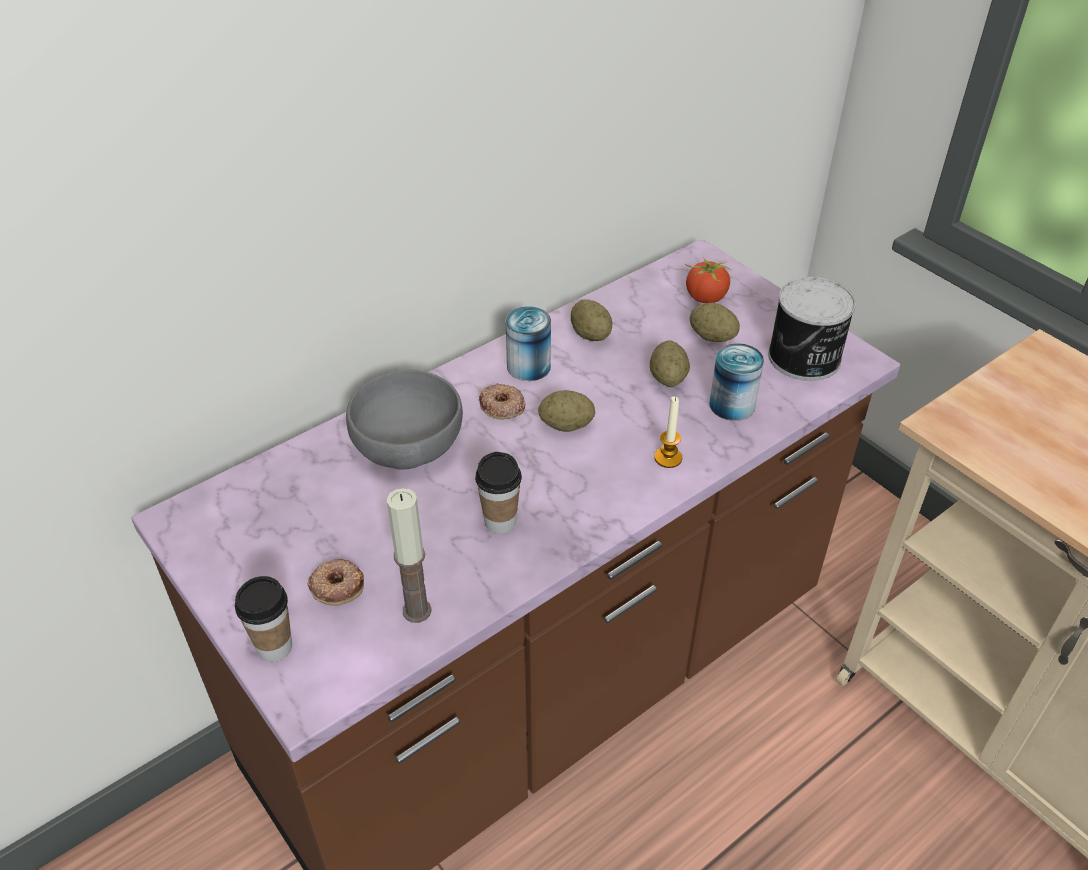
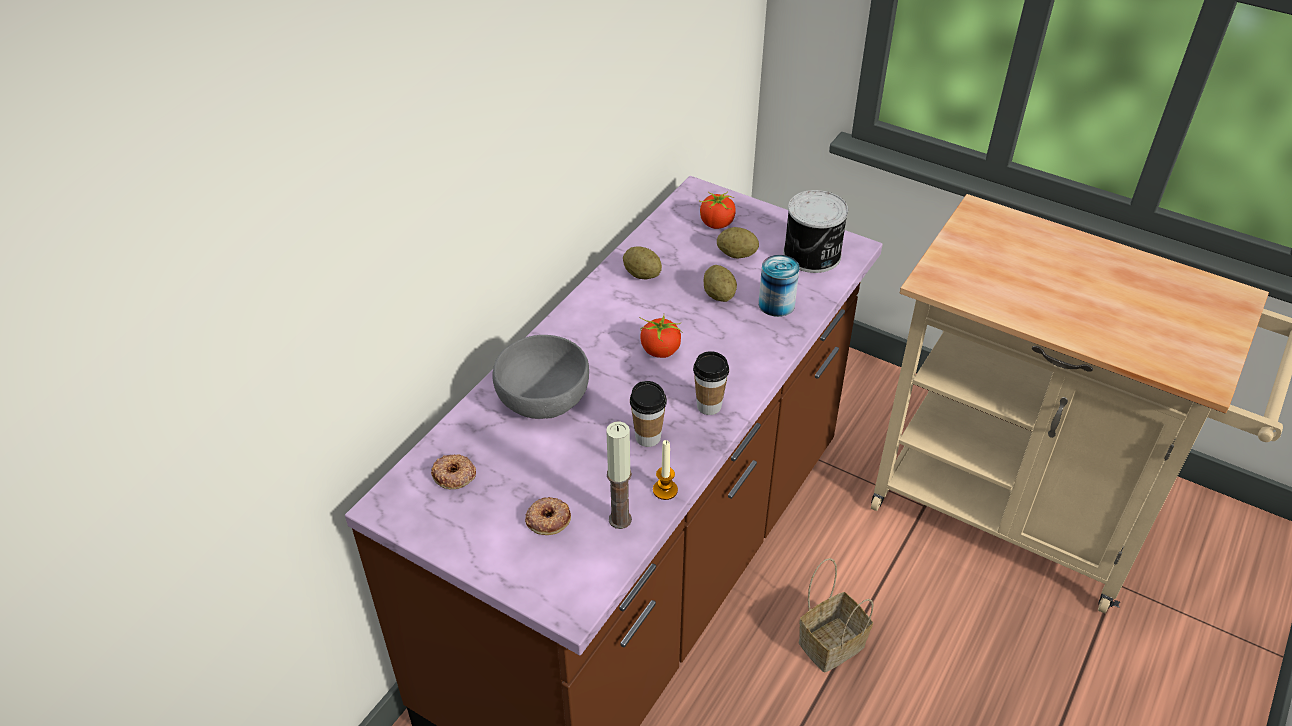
camera: 20 degrees left, 0 degrees up
cup [235,576,292,662] -> cup moved to [693,351,729,415]
donut [479,383,526,419] -> donut moved to [431,454,476,489]
can [506,306,551,381] -> none
potato [538,390,595,432] -> tomato [639,316,683,358]
candle [654,396,682,468] -> candle moved to [653,440,678,500]
none -> basket [799,558,874,672]

